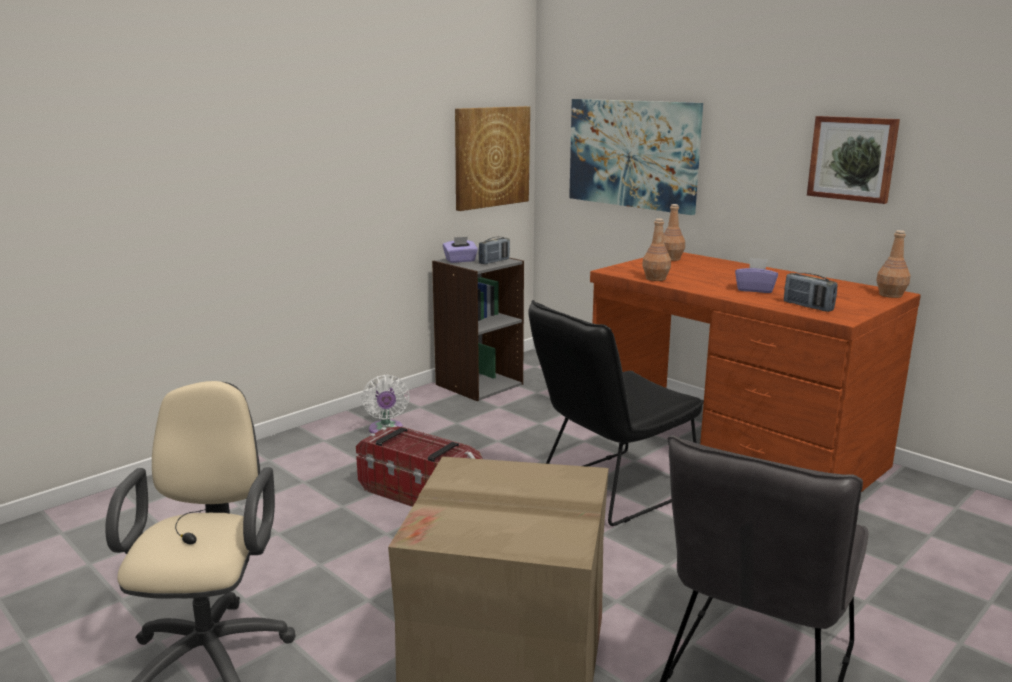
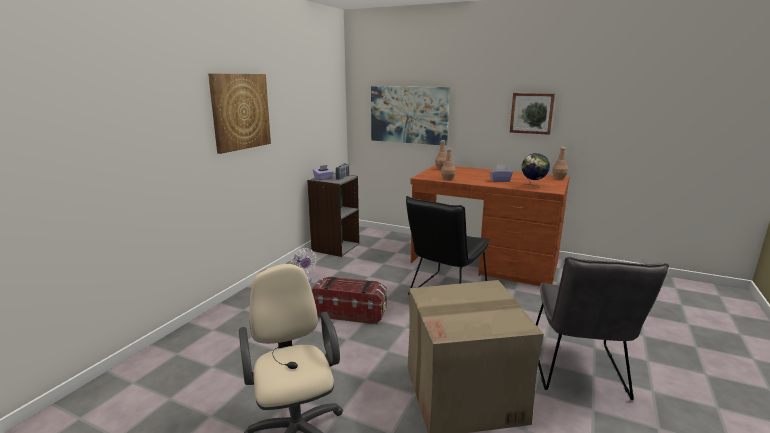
camera: 20 degrees left, 0 degrees up
picture [455,106,530,211] -> picture moved to [208,74,271,154]
radio [784,273,837,312] -> globe [522,153,550,188]

